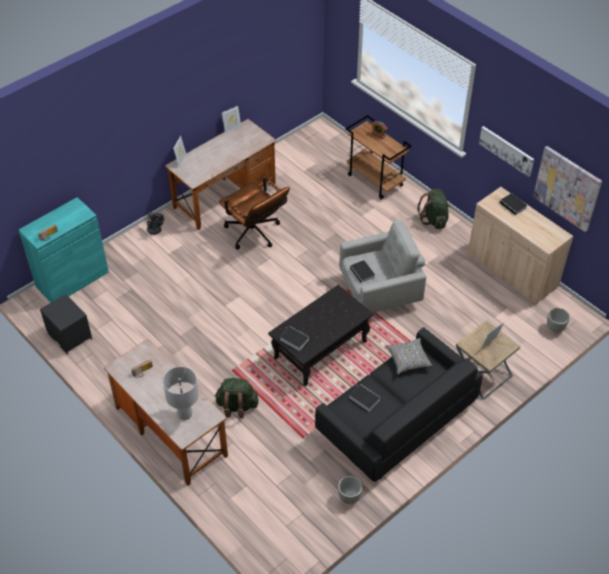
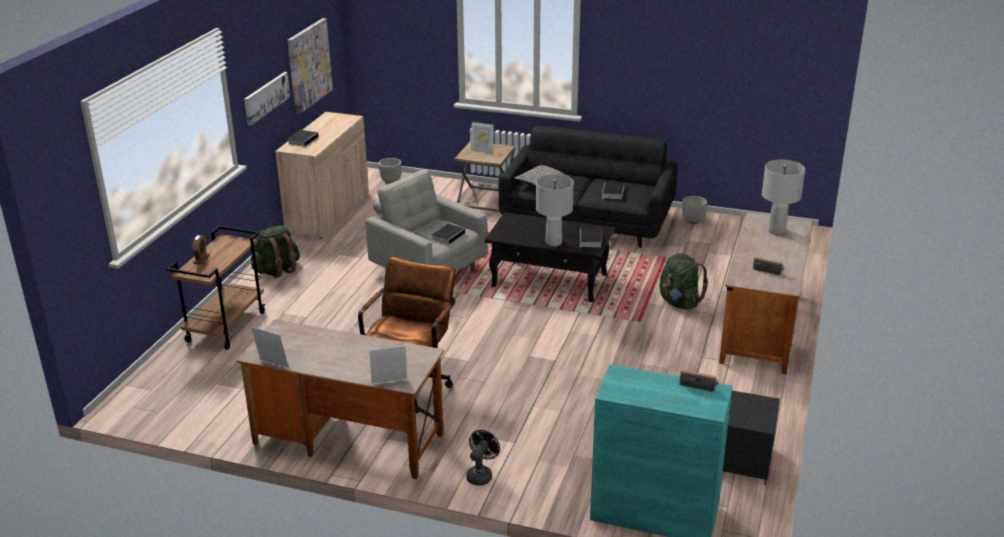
camera: 120 degrees left, 20 degrees down
none -> grey table lamp [536,174,574,247]

